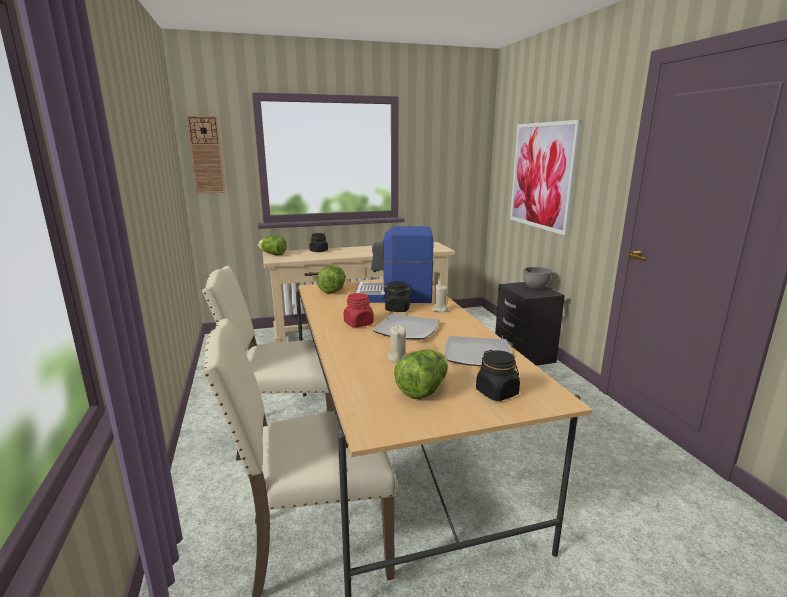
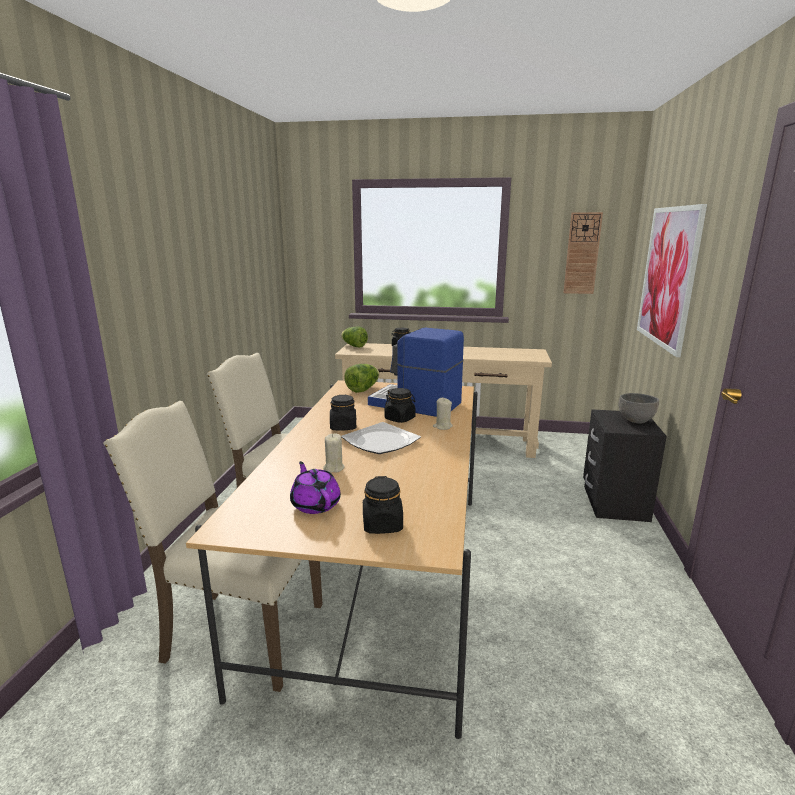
camera: 25 degrees right, 0 degrees up
wall clock [186,115,226,194] -> wall clock moved to [563,212,603,294]
red jar [344,293,374,327] -> black jar [330,395,356,430]
lettuce [394,350,448,399] -> purple teapot [290,461,341,514]
plate [445,336,511,366] -> none

